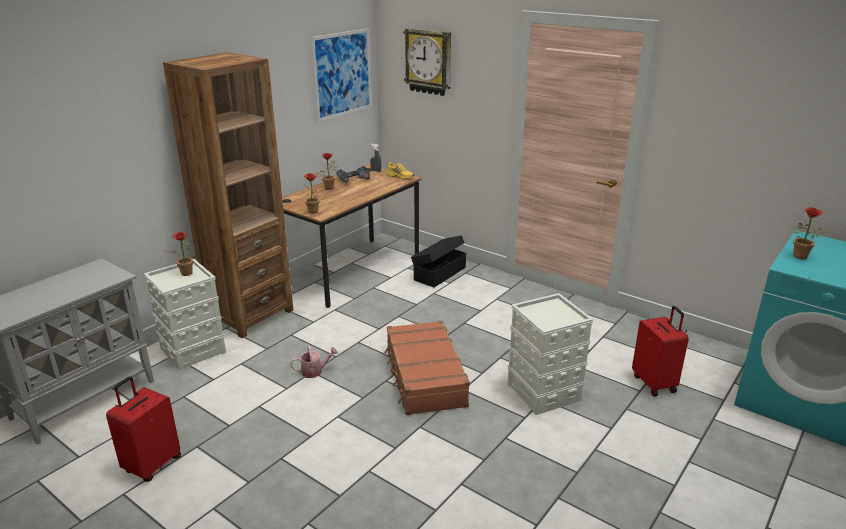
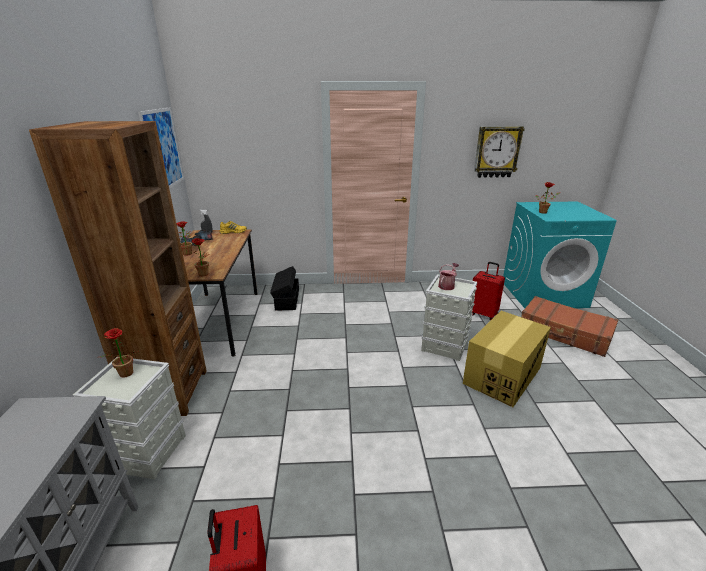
camera: 40 degrees left, 0 degrees up
watering can [290,345,338,378] -> watering can moved to [438,263,459,290]
brown suitcase [384,321,470,415] -> brown suitcase moved to [521,296,618,357]
wall clock [404,28,451,96] -> wall clock moved to [474,126,525,178]
none -> cardboard box [463,311,551,407]

